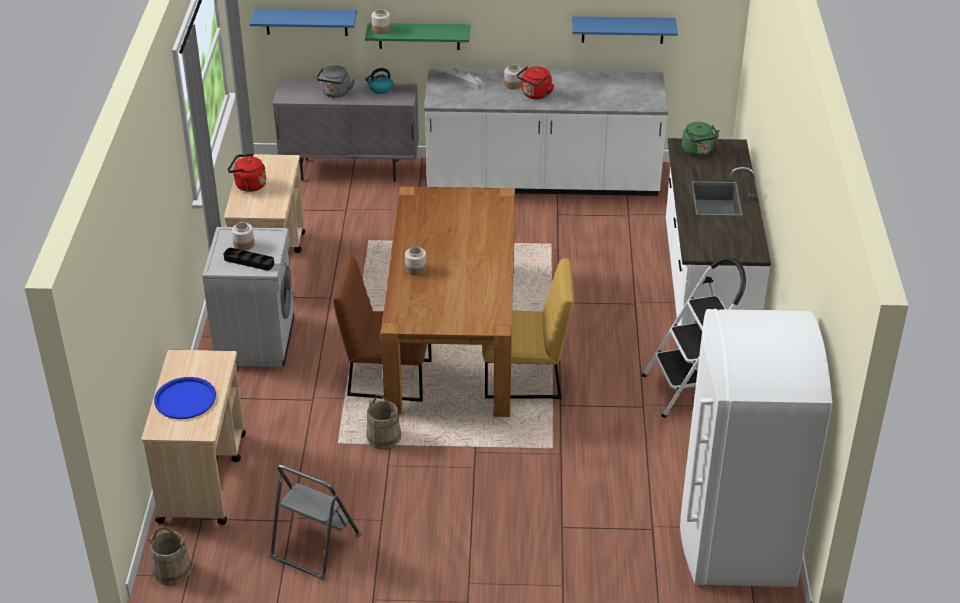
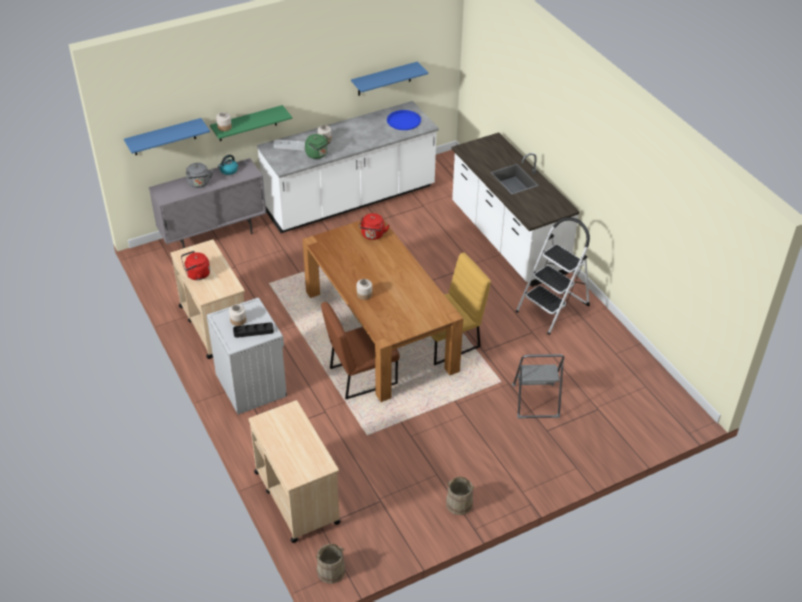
camera: 30 degrees left, 5 degrees up
blue tray [154,377,216,419] -> blue tray moved to [387,110,421,130]
grey step ladder [270,464,362,580] -> grey step ladder moved to [512,354,564,418]
beige bucket [366,394,401,450] -> beige bucket moved to [446,477,475,515]
red kettle [517,66,554,99] -> red kettle moved to [359,213,389,240]
white fridge [680,309,832,587] -> none
green kettle [682,122,720,156] -> green kettle moved to [305,134,331,159]

